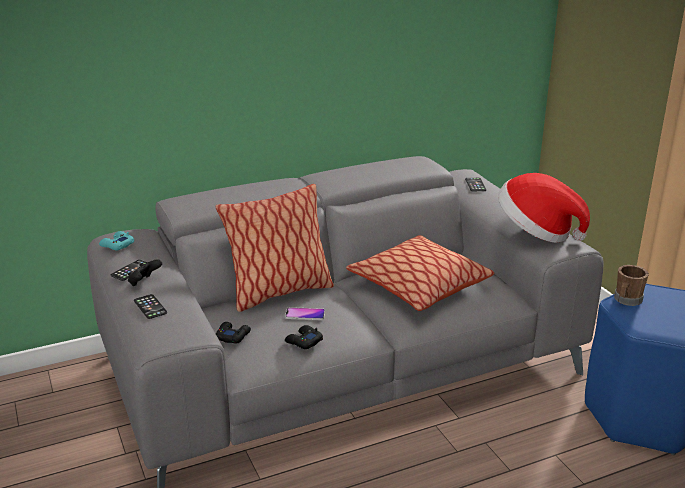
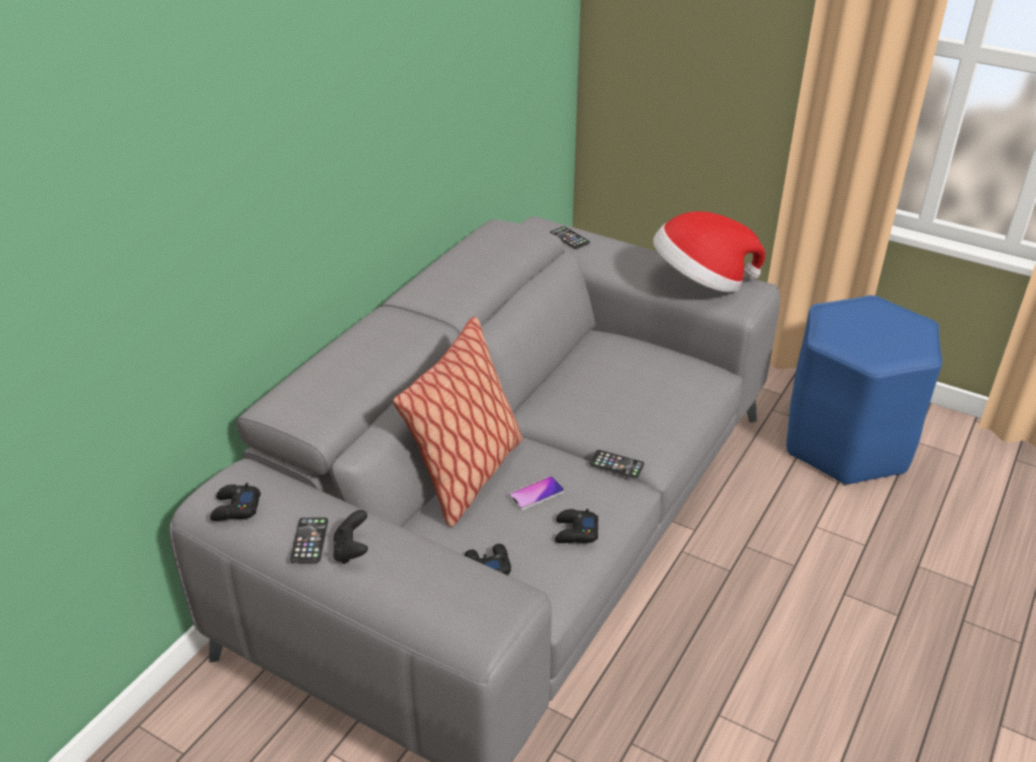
camera: 35 degrees left, 10 degrees up
turquoise game controller [99,231,134,250] -> black game controller [210,483,261,521]
phone [134,294,167,319] -> phone moved to [590,450,644,478]
pillow [346,235,494,311] -> none
brown mug [614,265,649,306] -> none

